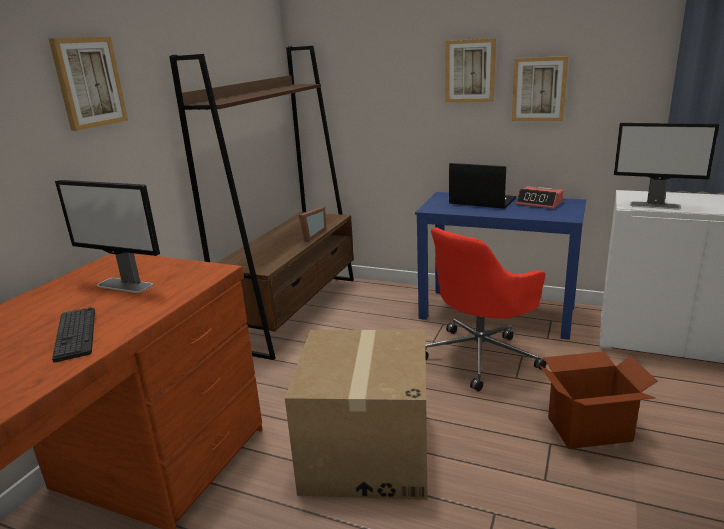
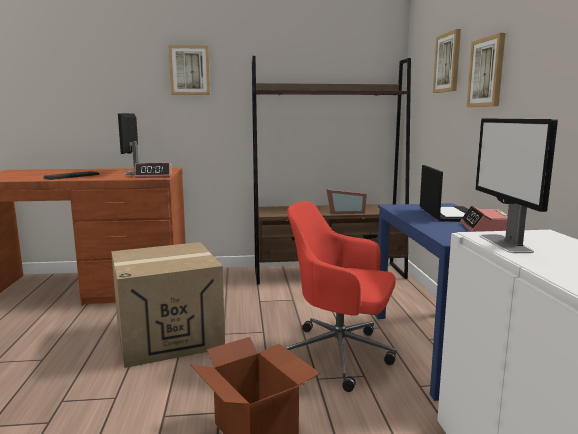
camera: 60 degrees right, 10 degrees down
picture [512,56,568,121] -> picture moved to [433,29,461,93]
none -> alarm clock [135,163,172,178]

